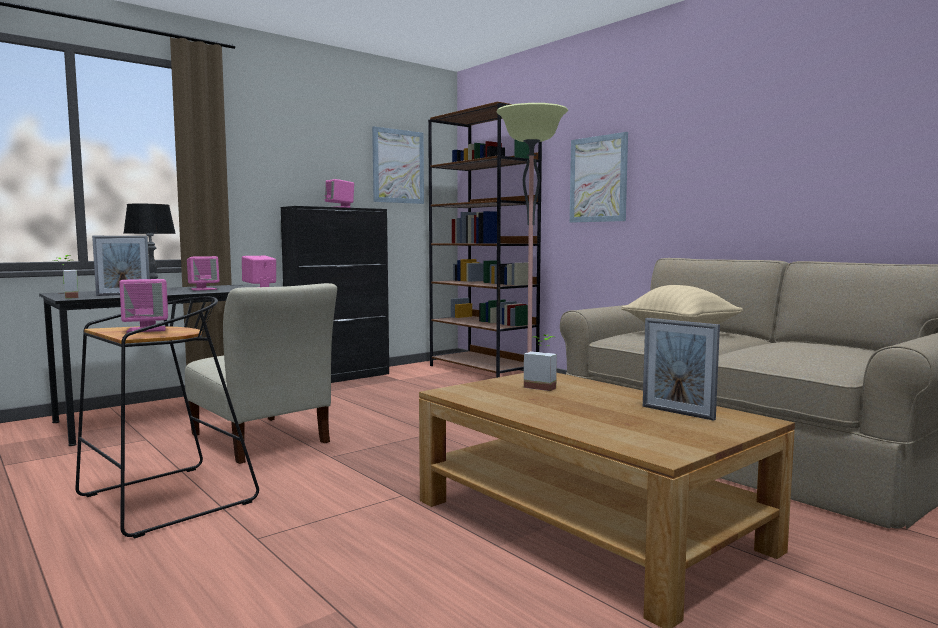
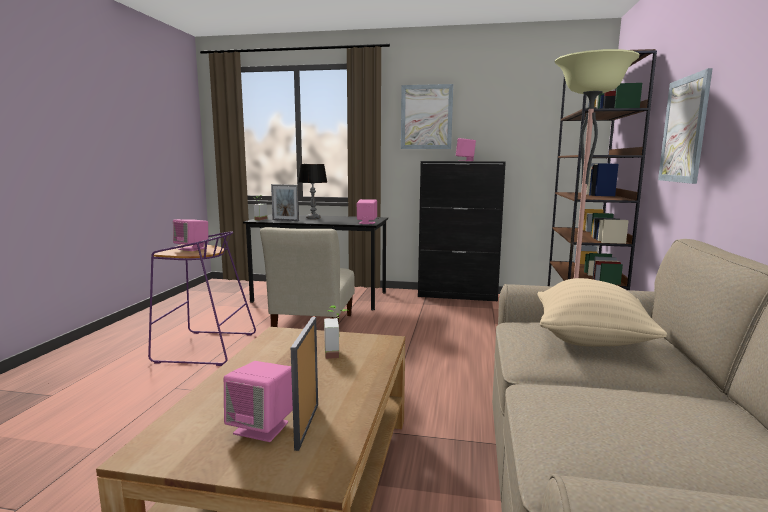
camera: 50 degrees right, 5 degrees up
black stool [75,297,259,539] -> purple stool [148,231,256,366]
pink speaker [187,256,220,291] -> pink speaker moved to [224,361,293,442]
picture [372,126,424,204] -> picture moved to [401,84,453,149]

